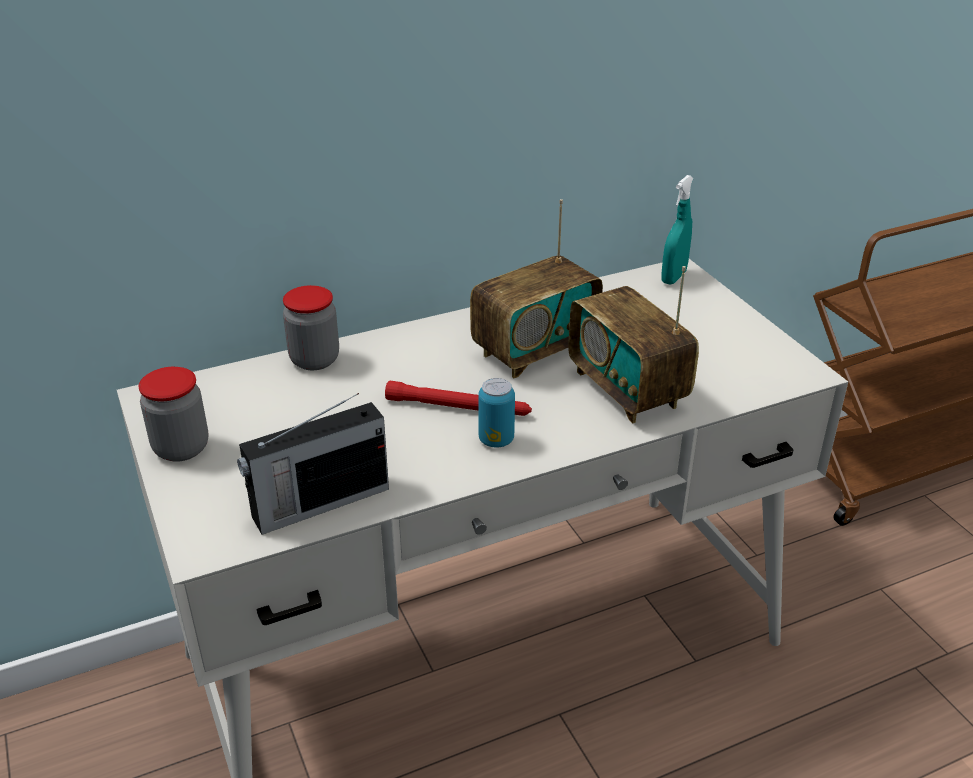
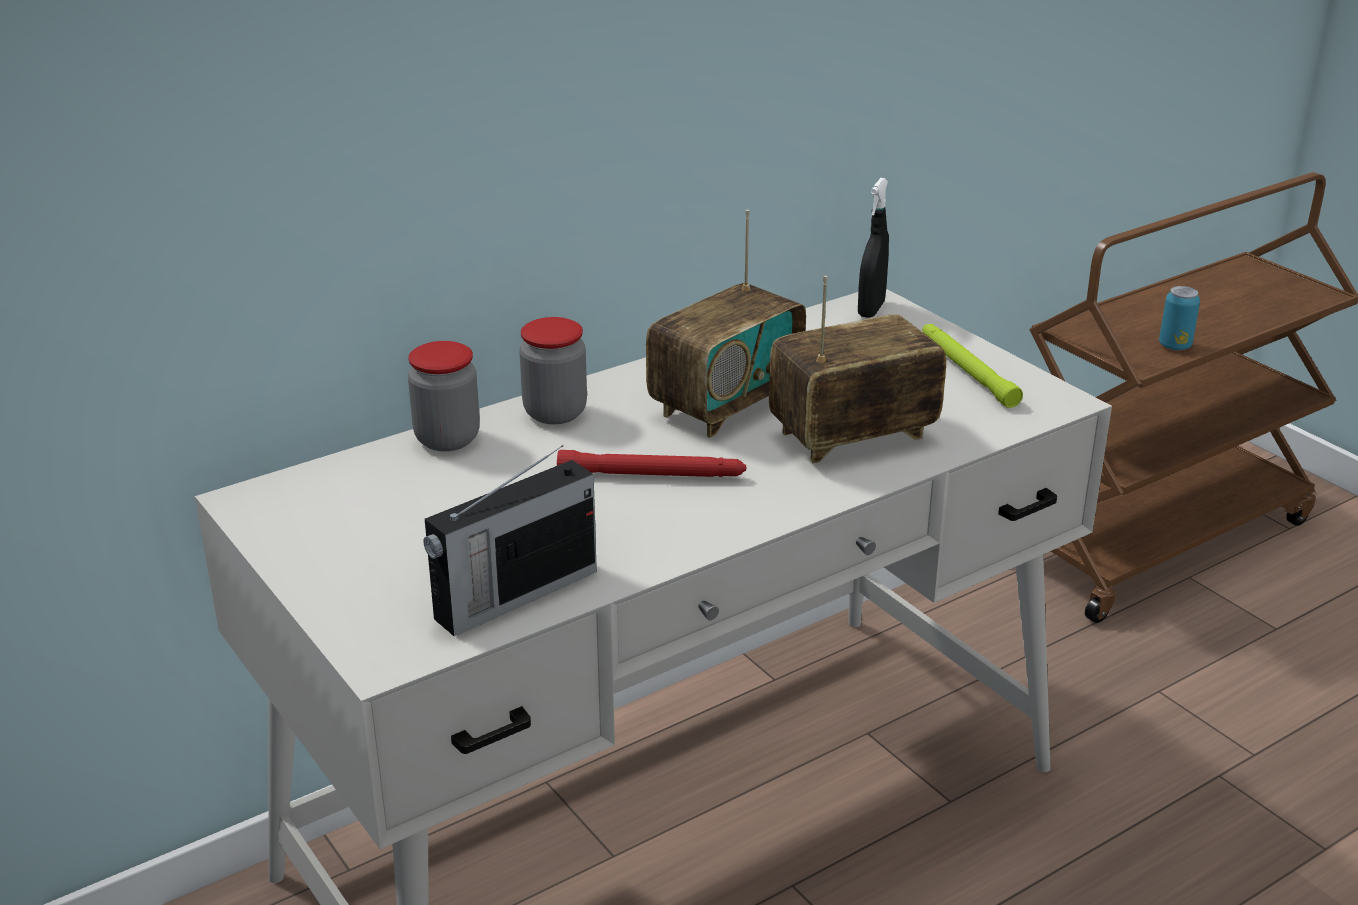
camera: 10 degrees left, 5 degrees down
jar [138,367,208,462] -> jar moved to [519,317,587,424]
can [478,378,515,447] -> can moved to [1159,286,1200,350]
radio [568,266,699,423] -> radio turned 105 degrees clockwise [769,275,946,464]
turquoise spray bottle [661,175,694,285] -> black spray bottle [858,178,889,318]
none -> green flashlight [922,324,1023,408]

